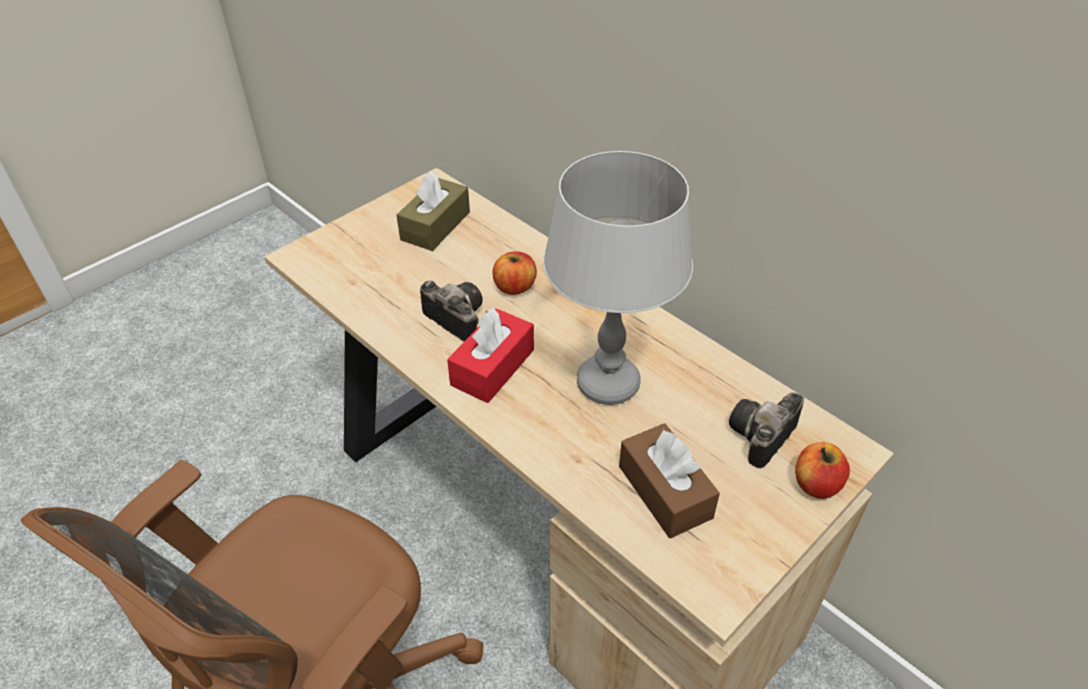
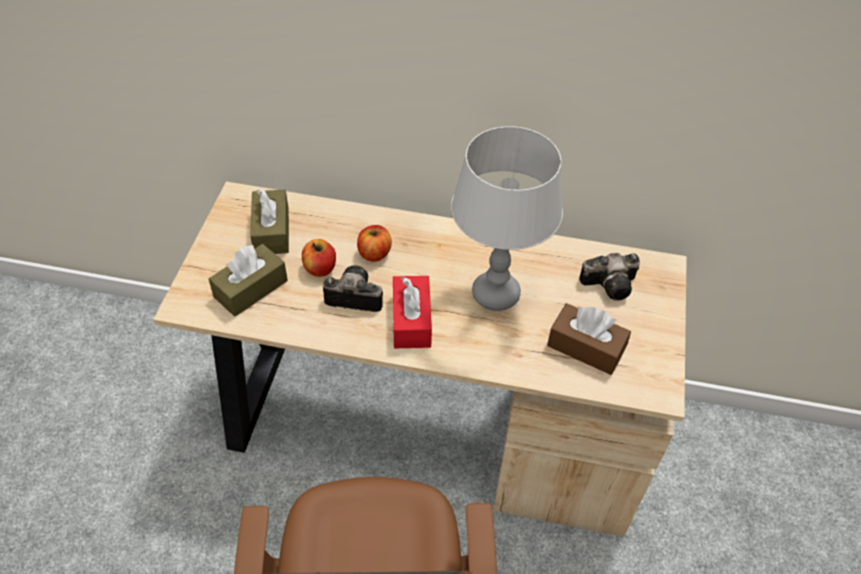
camera: 35 degrees left, 5 degrees up
camera [729,392,804,469] -> camera turned 105 degrees counterclockwise [579,253,640,301]
apple [795,442,850,499] -> apple moved to [302,239,336,277]
none -> brown tissue box [209,244,288,317]

